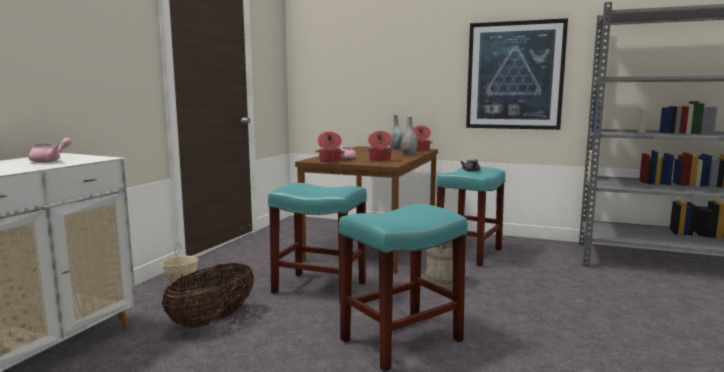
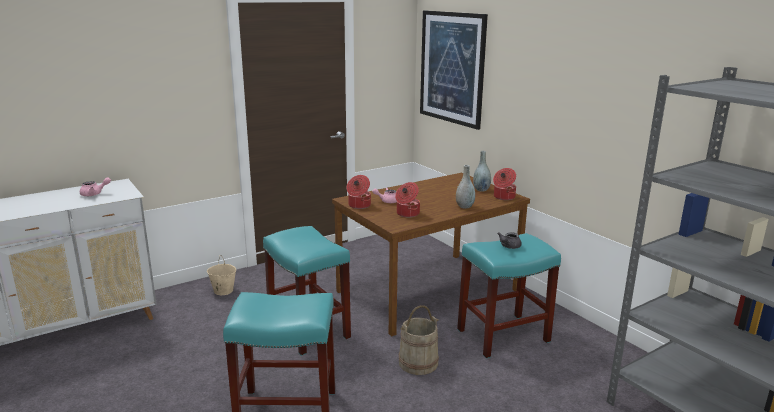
camera: 35 degrees right, 10 degrees up
basket [162,263,254,328] -> none
picture [466,18,568,130] -> picture moved to [420,10,488,130]

